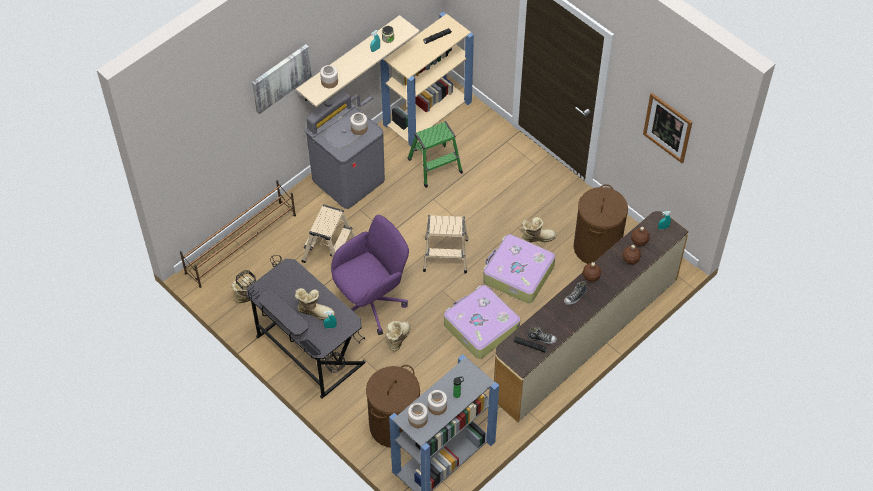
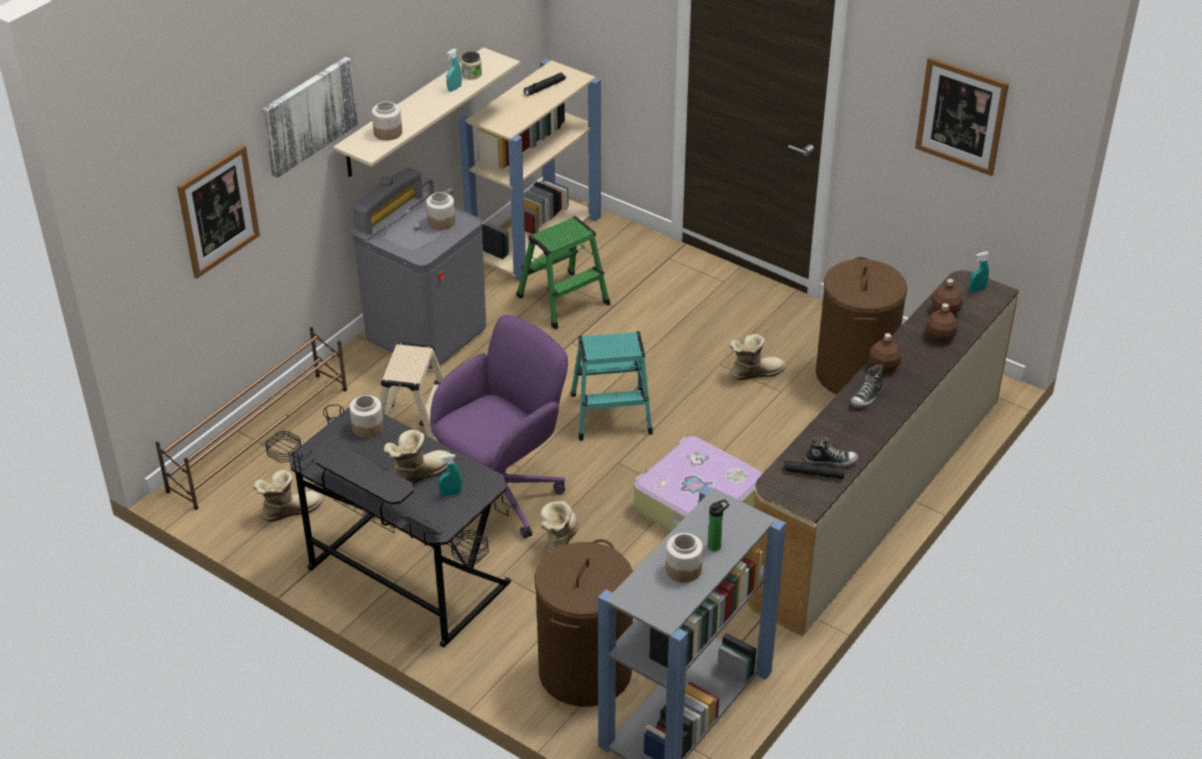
camera: 10 degrees left, 15 degrees down
boot [295,288,335,320] -> boot turned 45 degrees counterclockwise [384,429,450,484]
jar [408,403,428,428] -> jar moved to [350,395,384,438]
beige step ladder [423,215,468,274] -> turquoise step ladder [571,331,653,441]
suitcase [483,234,555,304] -> none
none -> picture [177,145,260,279]

